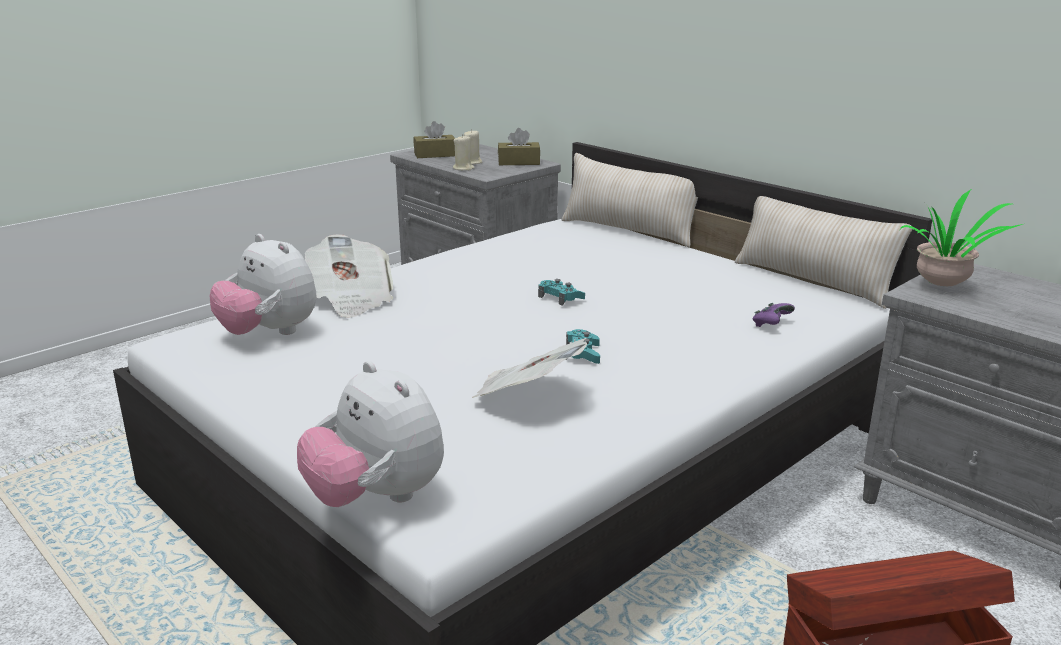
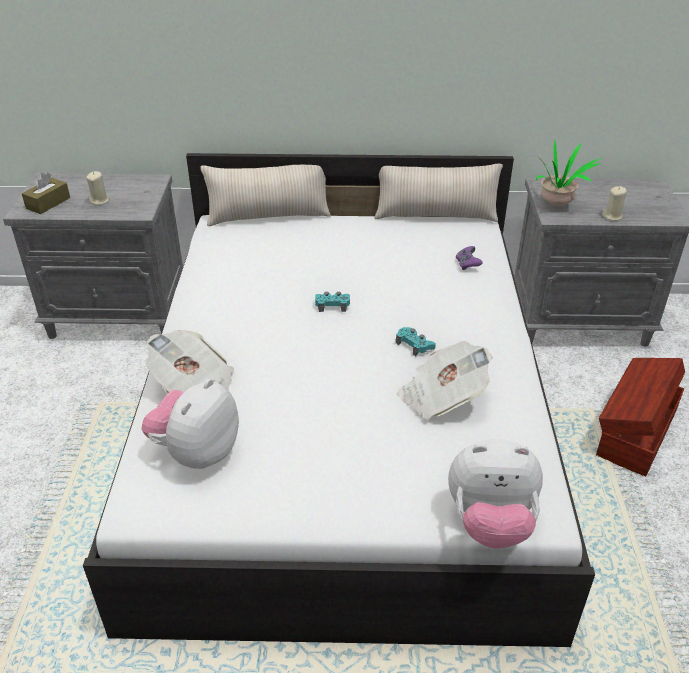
camera: 45 degrees left, 15 degrees up
plush toy [210,234,317,335] -> plush toy turned 120 degrees clockwise [141,379,239,469]
beige candle [453,134,475,170] -> beige candle moved to [602,186,627,221]
brown tissue box [498,128,540,165] -> none

